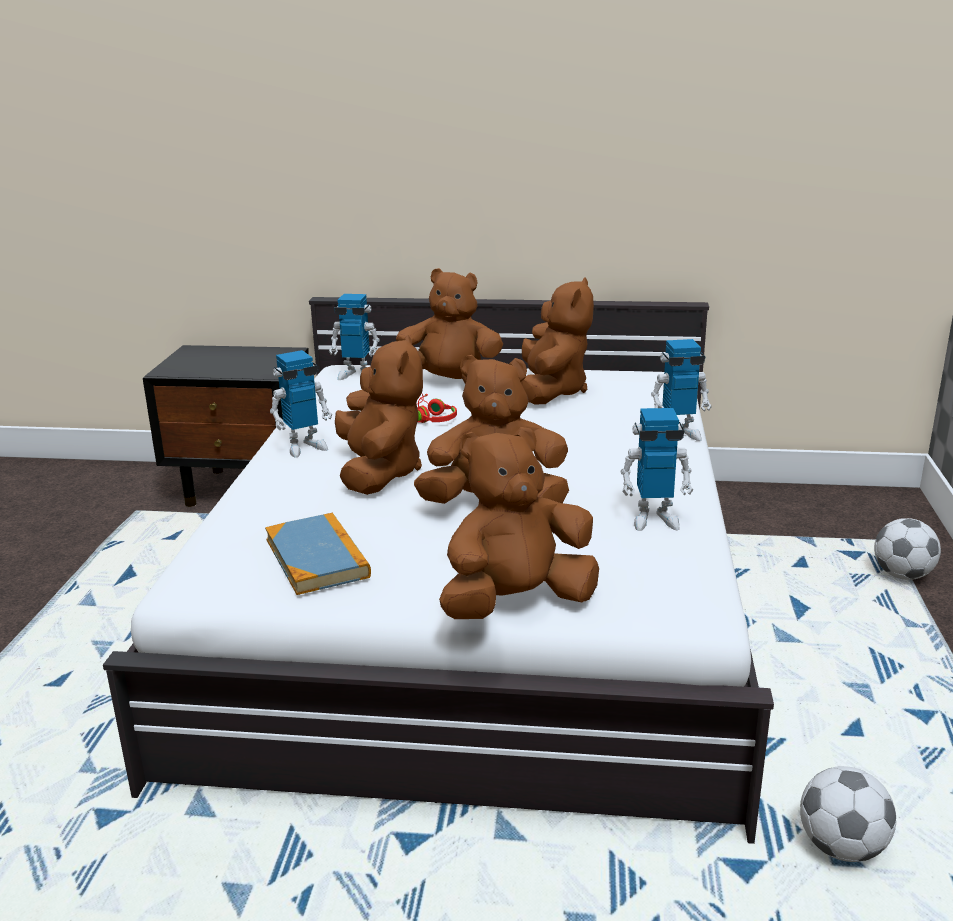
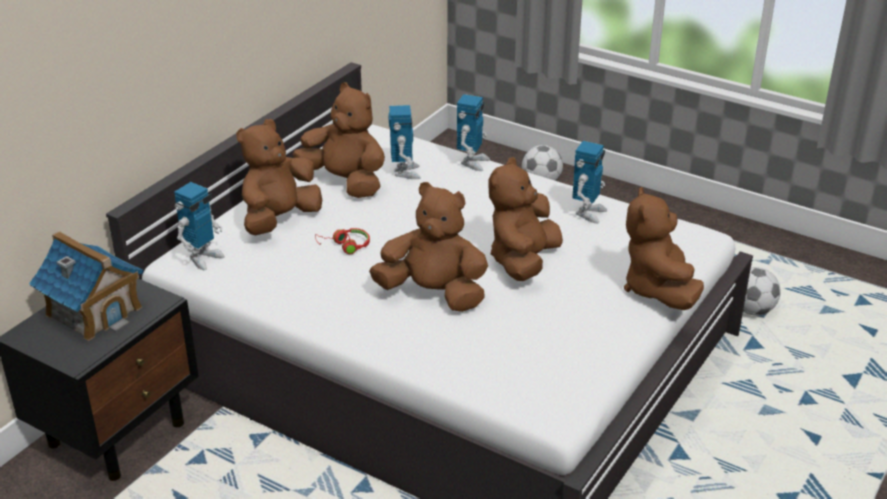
camera: 65 degrees left, 10 degrees up
book [265,513,371,595] -> none
toy robot [270,350,332,458] -> toy robot moved to [388,105,421,179]
none -> toy house [29,231,144,341]

